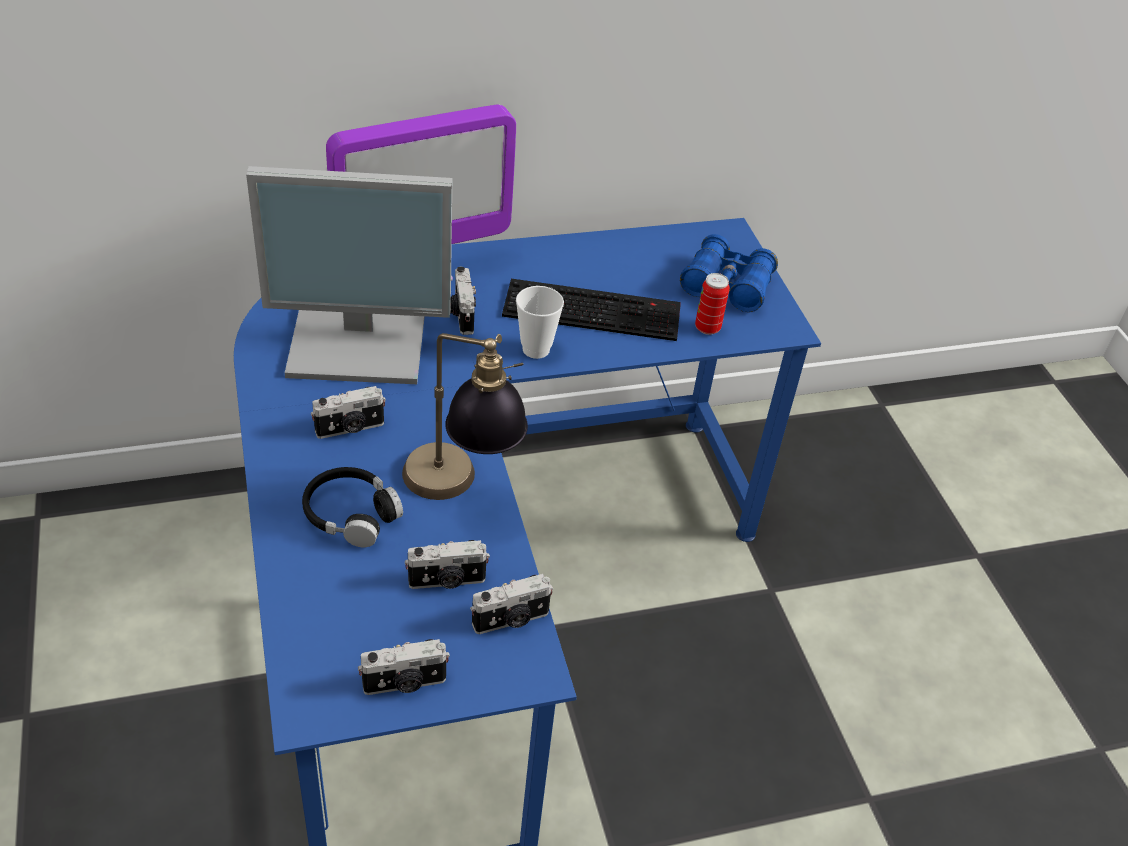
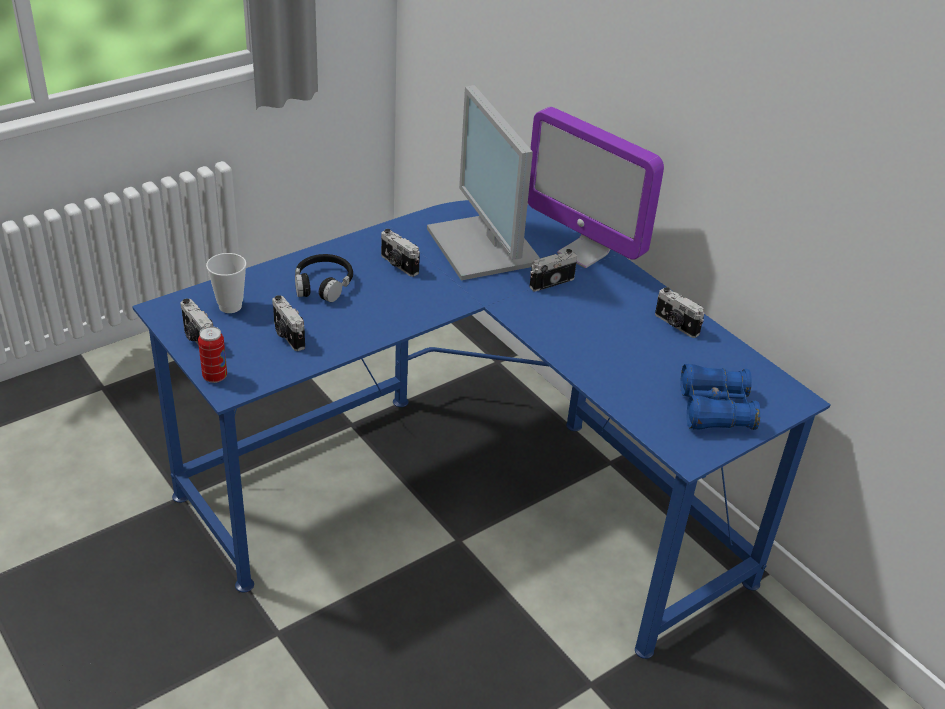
camera: 70 degrees right, 5 degrees down
table lamp [402,333,528,500] -> none
camera [470,574,553,634] -> camera moved to [655,287,704,338]
keyboard [502,279,681,341] -> none
cup [516,286,564,359] -> cup moved to [206,253,247,313]
can [695,273,730,335] -> can moved to [198,326,227,383]

